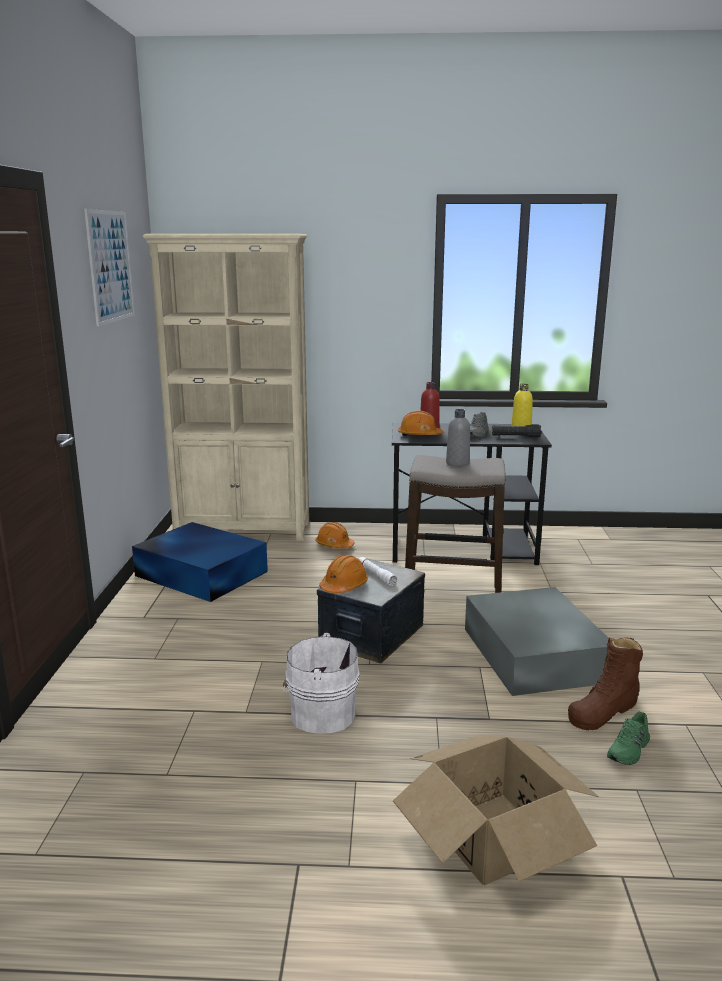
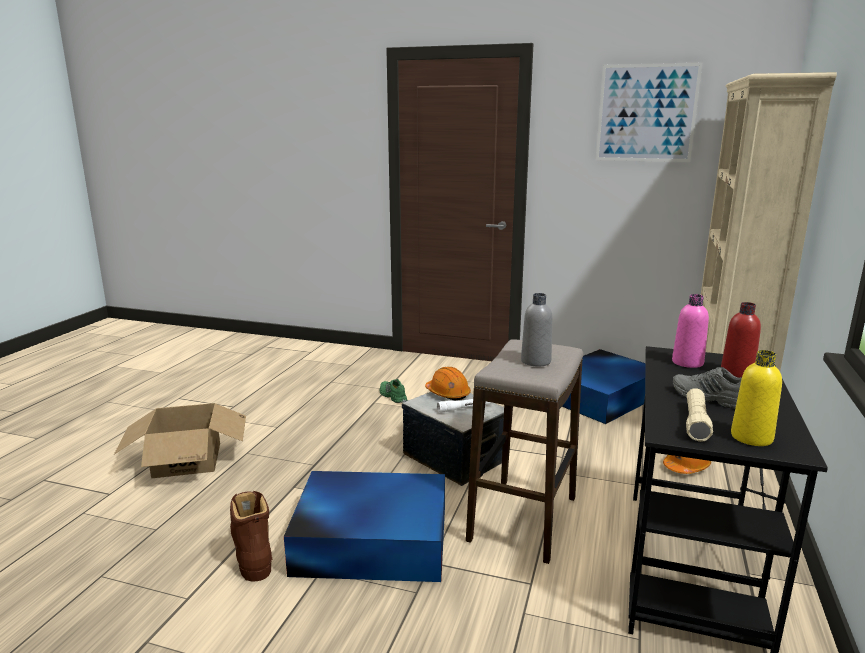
camera: 105 degrees right, 0 degrees up
white bucket [283,633,360,734] -> none
orange hard hat [398,411,443,436] -> pink bottle [672,294,709,368]
grey storage box [465,587,609,696] -> blue storage box [284,471,445,582]
black flashlight [492,424,542,438] -> beige flashlight [686,388,713,442]
green shoe [607,712,650,765] -> green shoe moved to [380,379,407,403]

